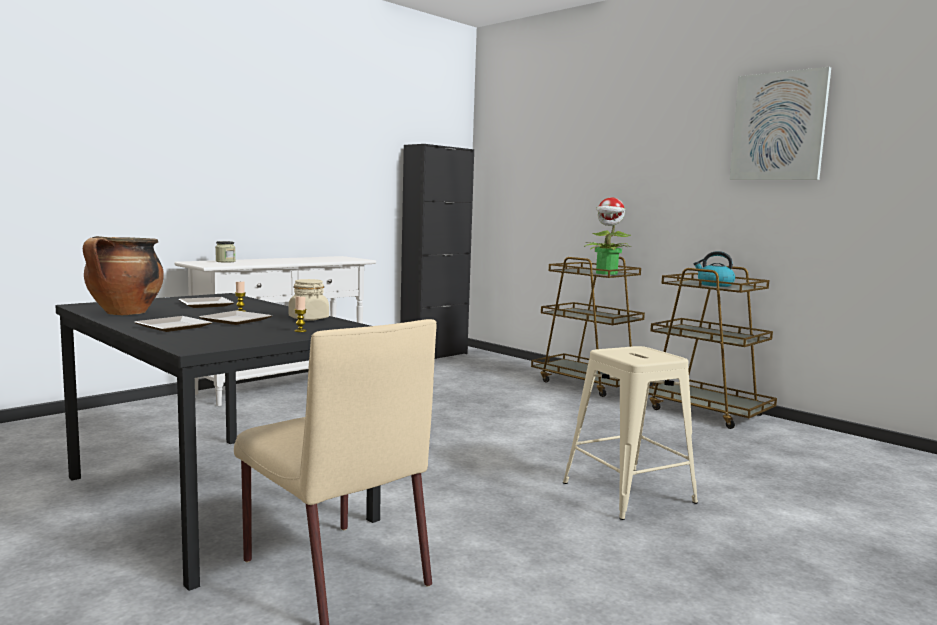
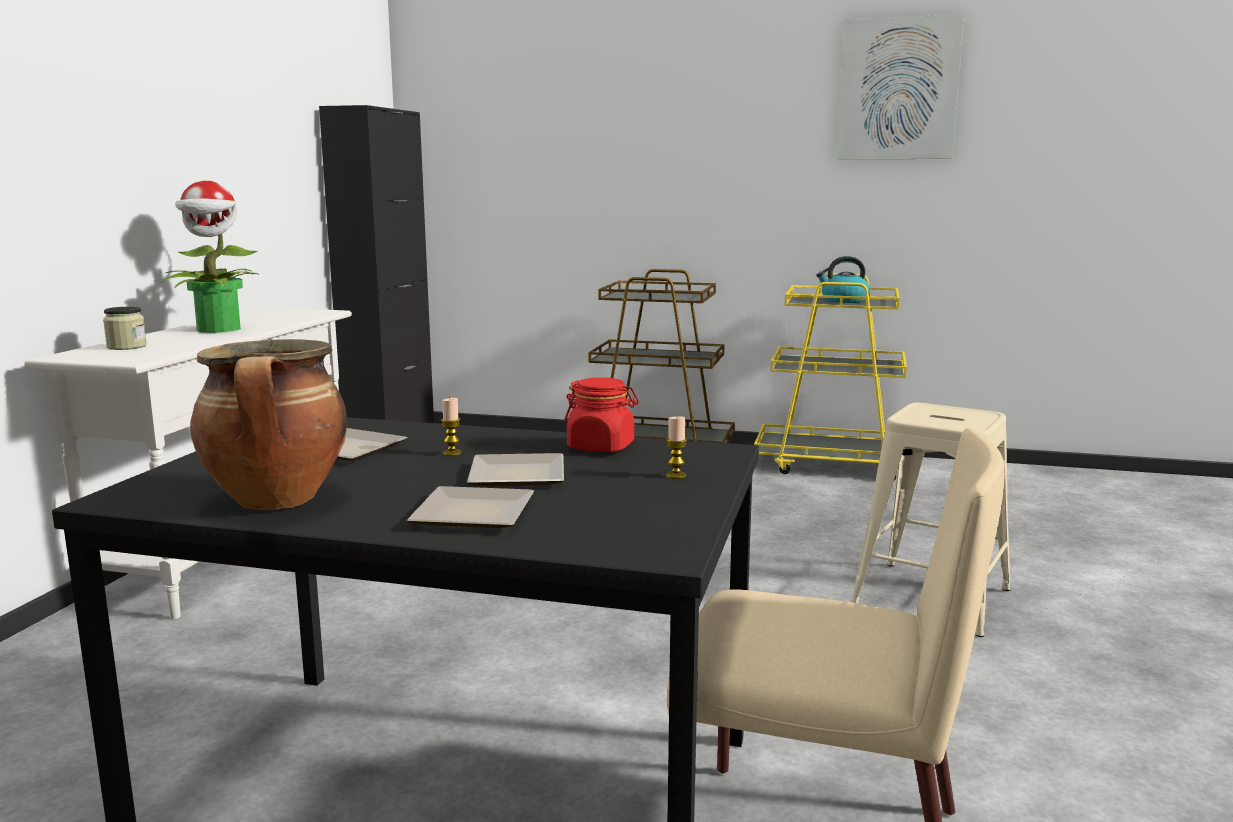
camera: 30 degrees left, 5 degrees up
beige jar [289,279,329,321] -> red jar [565,377,639,452]
potted plant [584,197,631,275] -> potted plant moved to [161,181,260,333]
brown cart [648,266,777,429] -> yellow cart [754,273,907,481]

